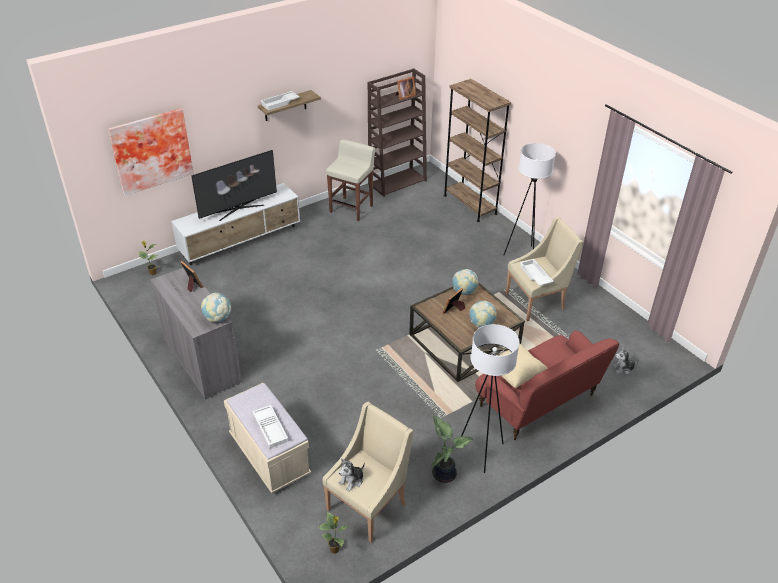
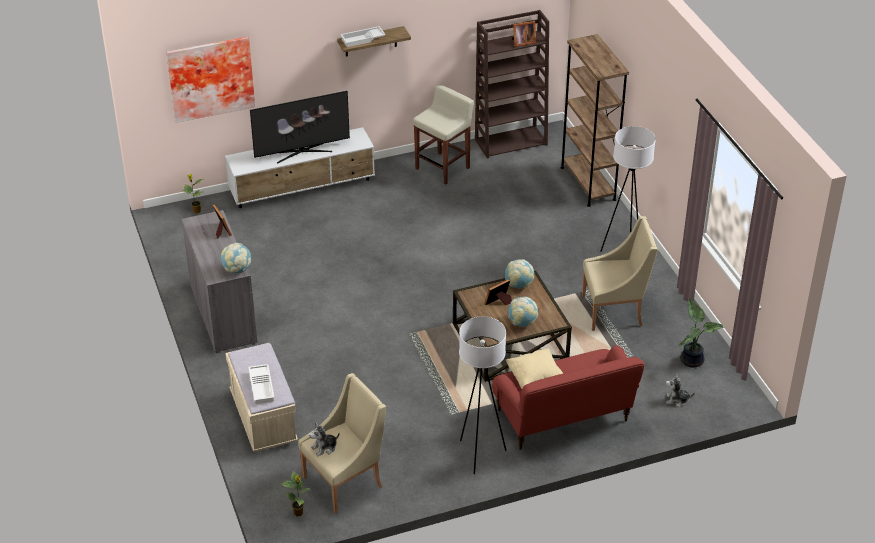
camera: 15 degrees right, 0 degrees up
potted plant [431,415,473,483] -> potted plant moved to [679,298,723,368]
white tray [520,259,554,286] -> none

